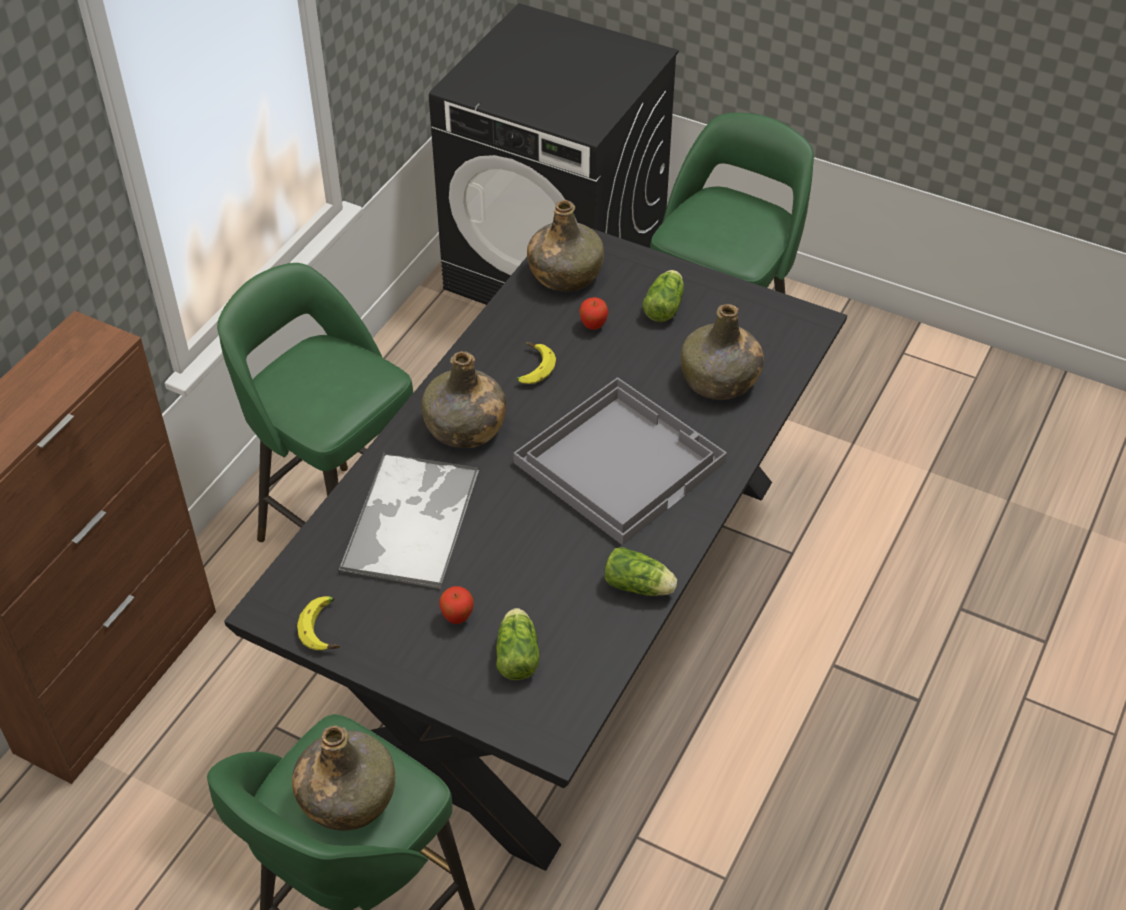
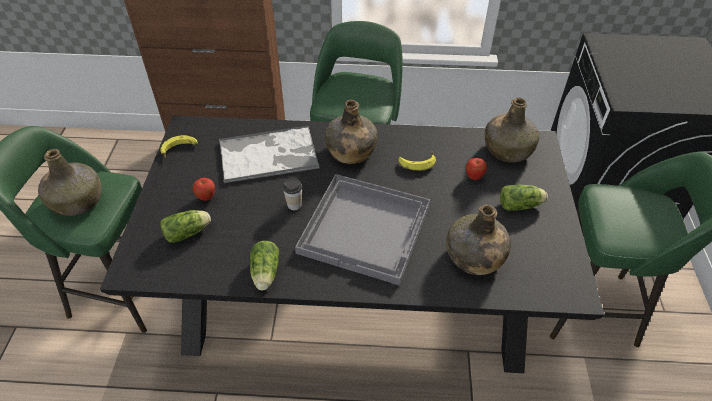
camera: 65 degrees right, 0 degrees up
none -> cup [283,179,302,210]

